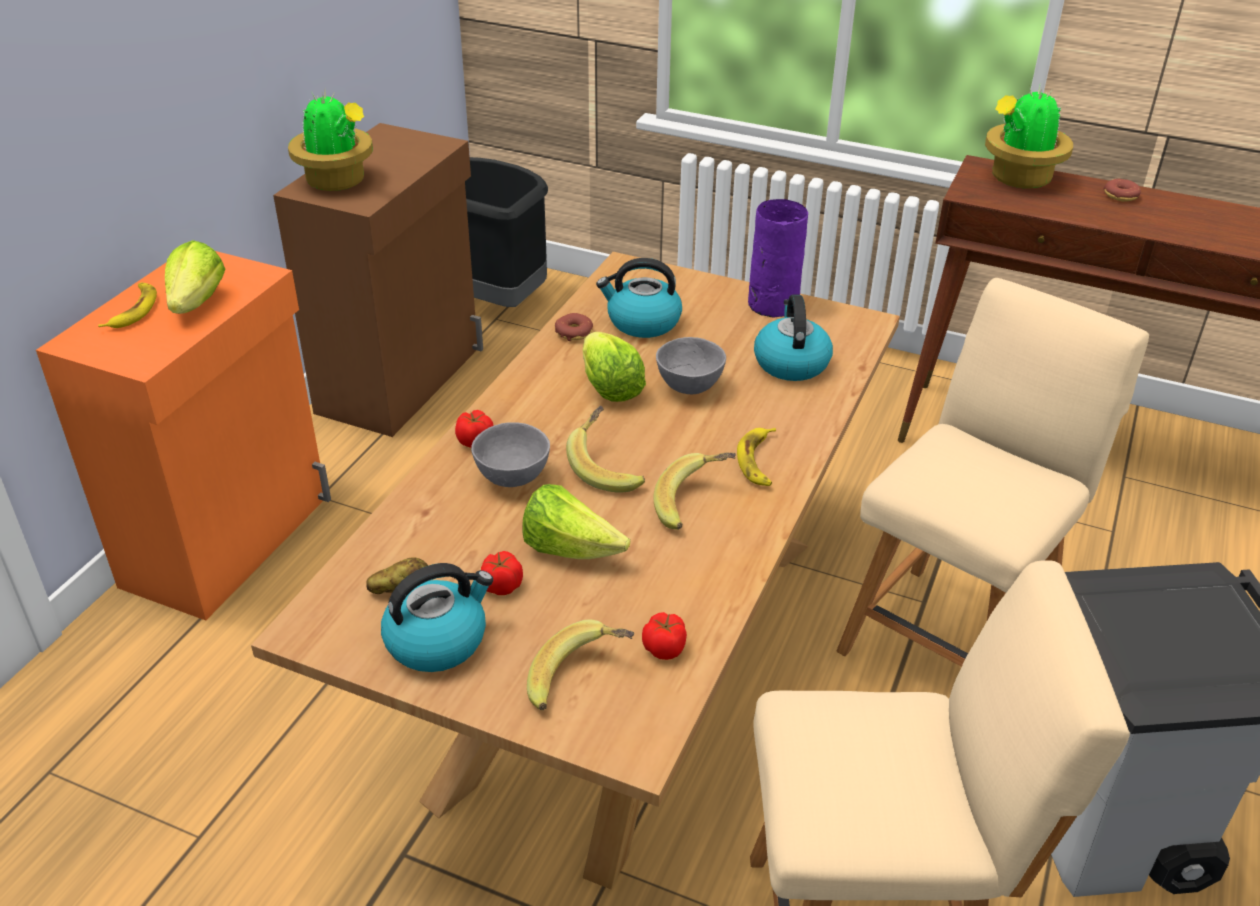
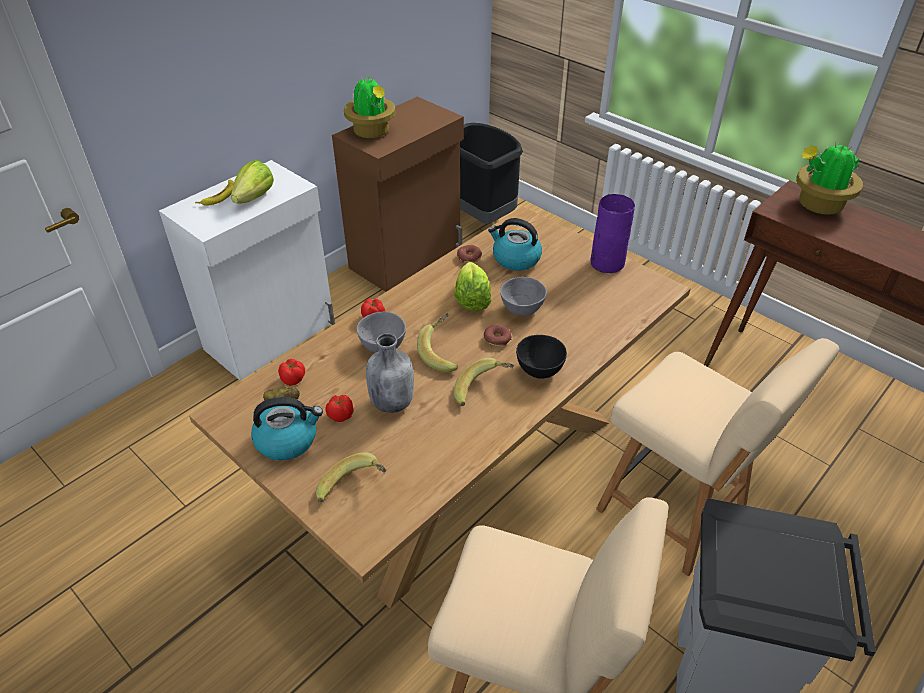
camera: 20 degrees right, 5 degrees up
orange cabinet [36,251,331,620] -> white cabinet [159,160,335,381]
lettuce [522,484,630,559] -> grey bottle [366,333,414,413]
tomato [642,612,687,660] -> tomato moved to [278,359,305,385]
banana [737,428,776,486] -> black bowl [516,335,567,379]
kettle [754,295,833,381] -> none
beige chair [837,278,1149,667] -> beige chair turned 75 degrees clockwise [596,338,839,576]
donut [1103,179,1141,202] -> donut moved to [484,325,512,346]

